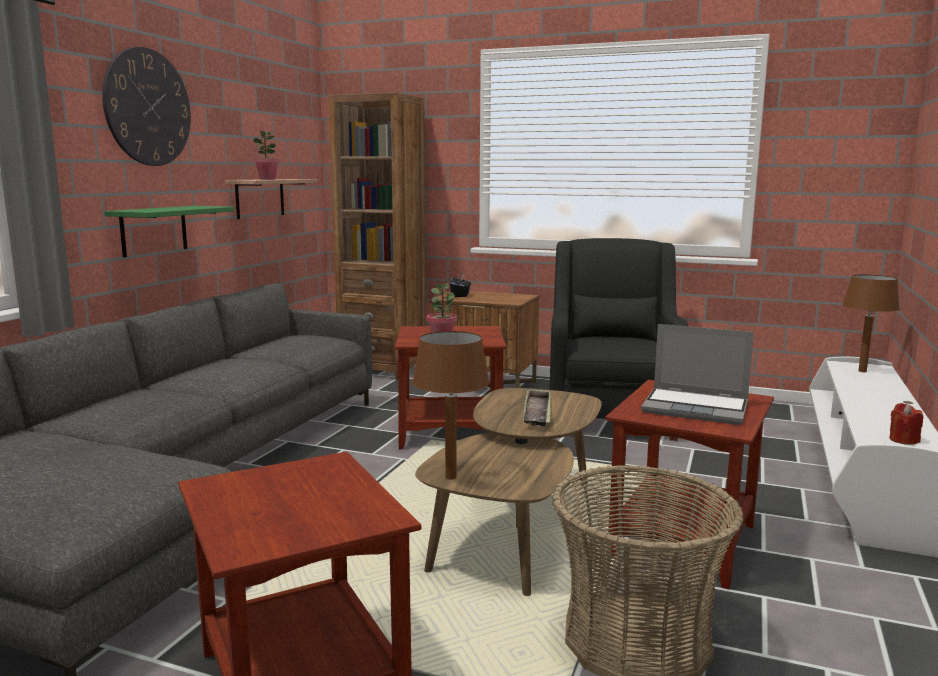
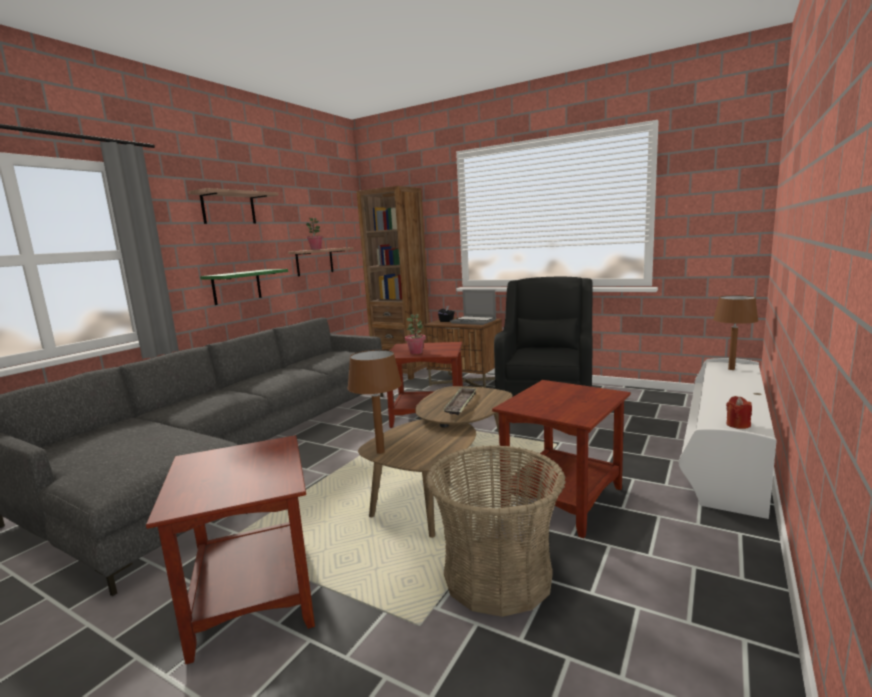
camera: 10 degrees right, 0 degrees up
wall clock [102,47,191,166] -> shelf [189,188,279,224]
laptop [641,324,754,425] -> laptop moved to [450,290,496,325]

